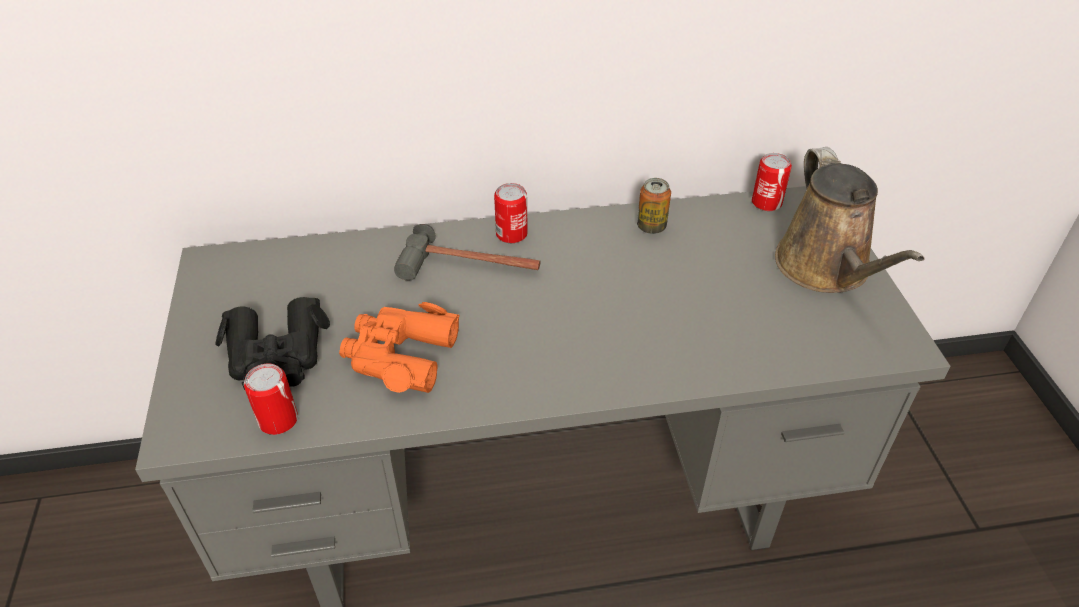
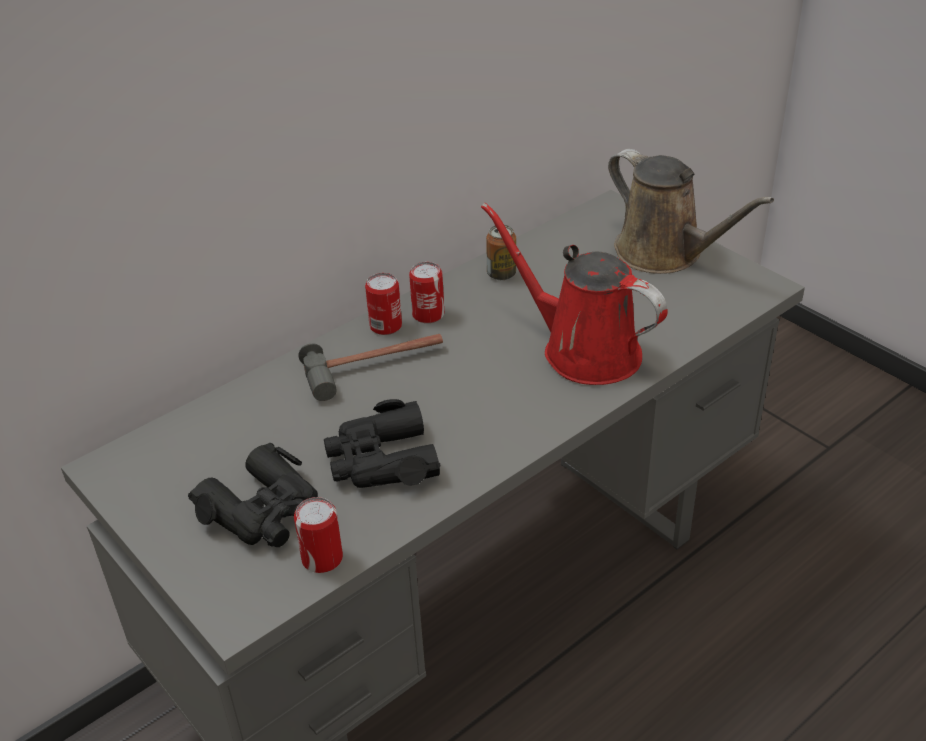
camera: 30 degrees left, 5 degrees down
orange binoculars [339,302,460,393] -> black binoculars [324,399,440,488]
can [752,153,792,211] -> can moved to [409,262,444,323]
none -> red watering can [481,203,667,385]

